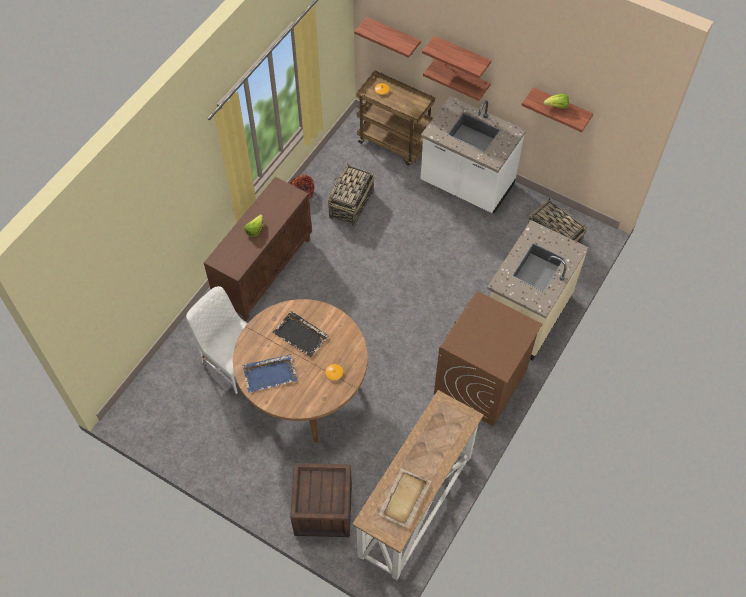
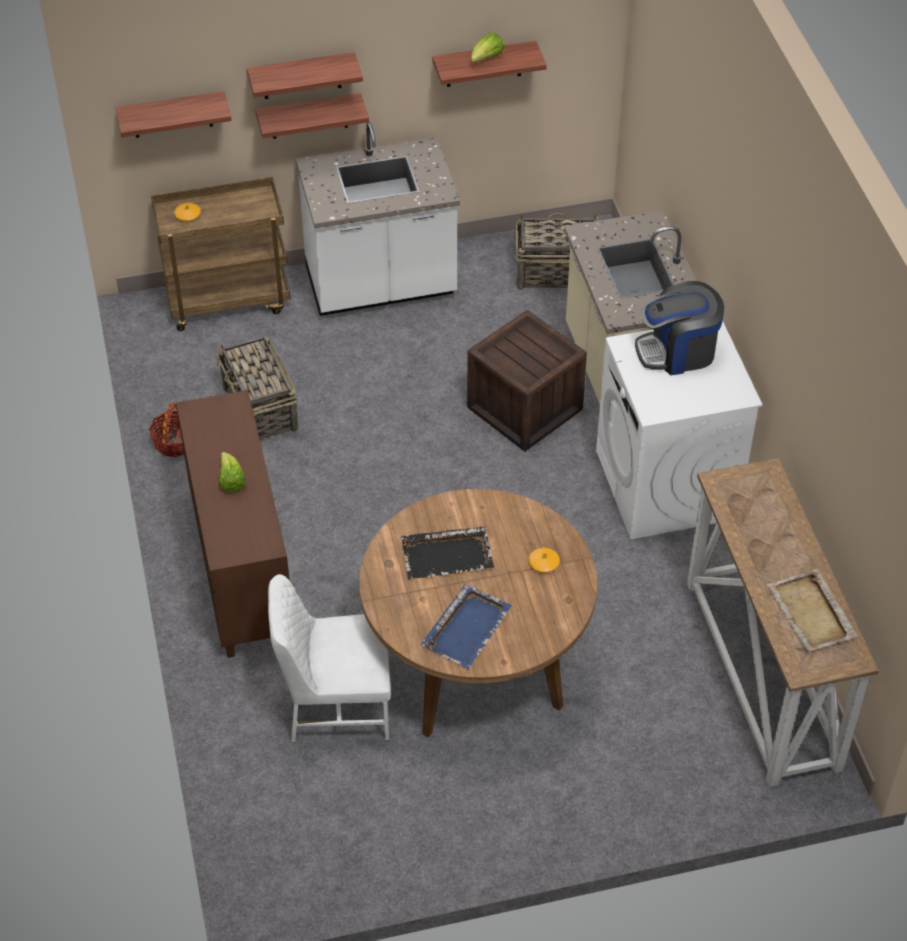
camera: 45 degrees left, 10 degrees down
crate [290,463,352,537] -> crate moved to [467,310,587,451]
brown washing machine [434,291,542,426] -> white washing machine [596,321,762,539]
none -> coffee machine [635,281,724,375]

